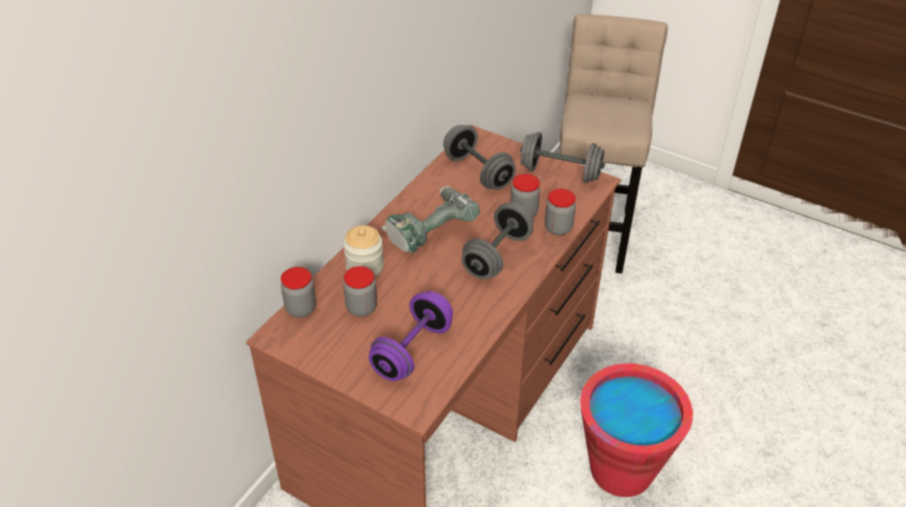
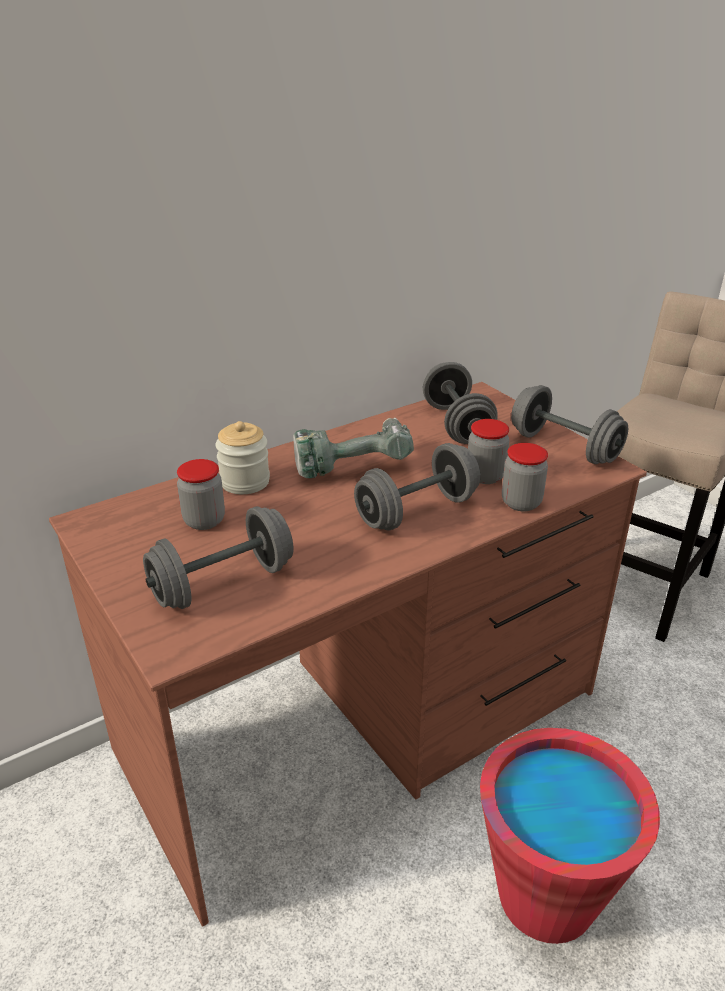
camera: 25 degrees right, 10 degrees down
jar [281,267,316,318] -> none
purple dumbbell [369,291,453,381] -> grey dumbbell [143,506,294,609]

